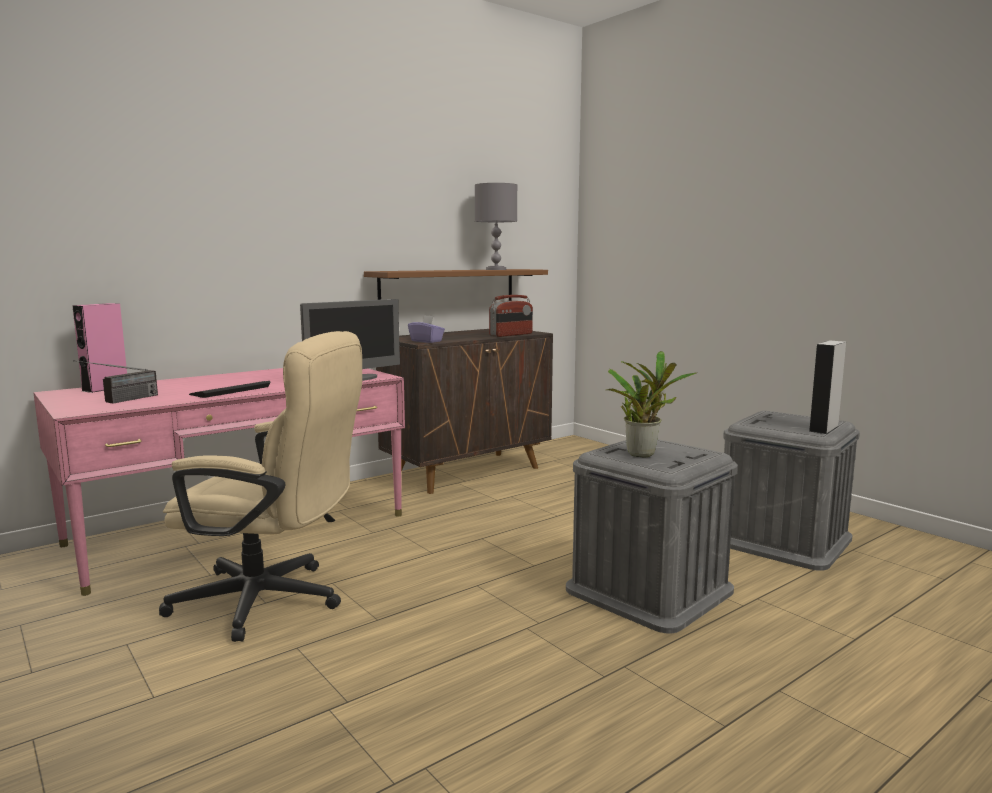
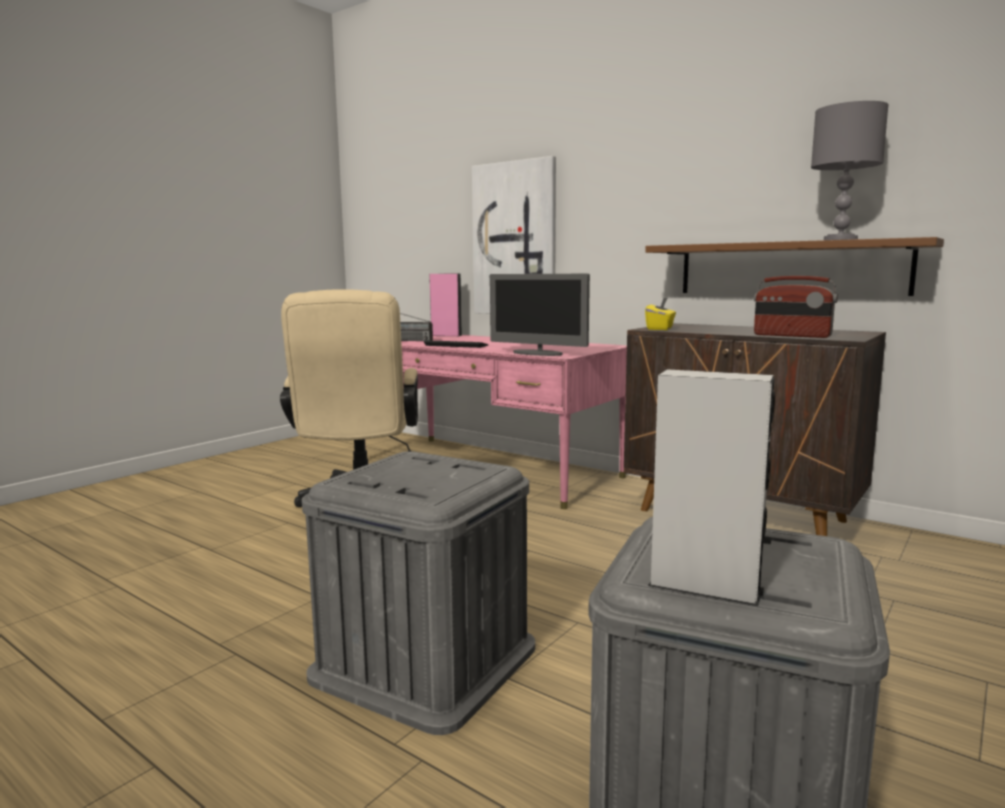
camera: 75 degrees right, 0 degrees up
purple tissue box [408,315,445,343] -> yellow tissue box [645,297,676,330]
potted plant [606,351,697,457] -> none
none -> picture [472,156,556,314]

